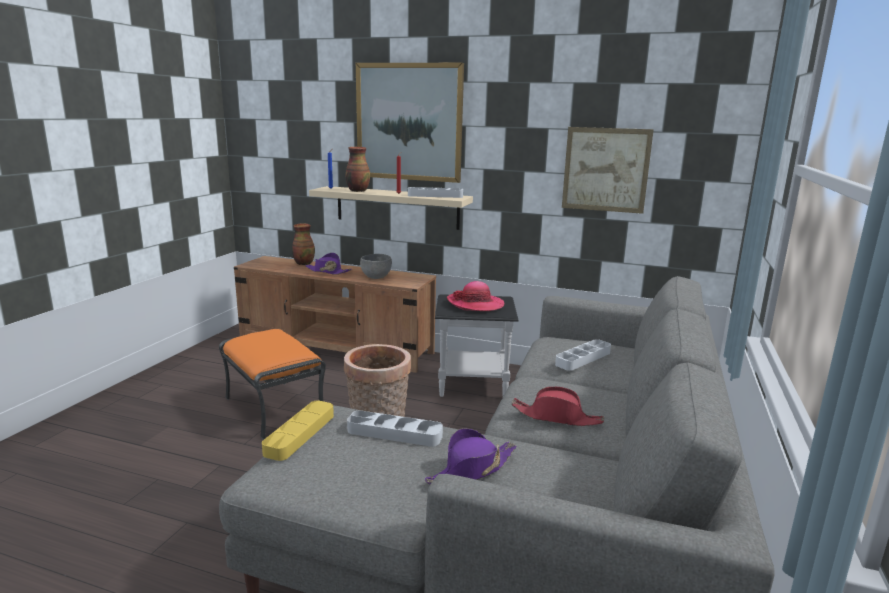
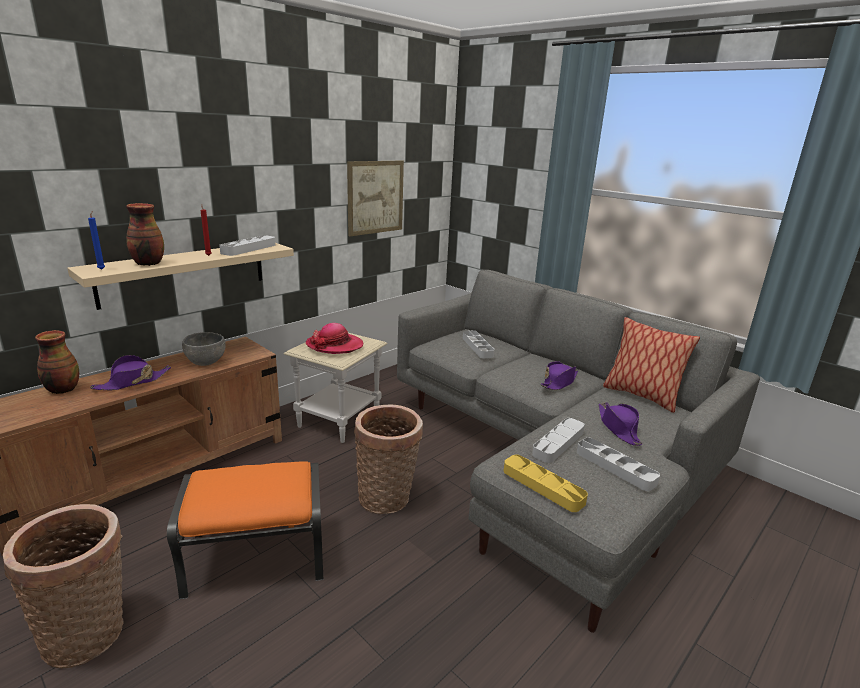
camera: 65 degrees left, 5 degrees up
picture [356,63,464,183] -> none
black side table [435,294,519,397] -> beige side table [284,333,388,443]
red hat [511,387,604,426] -> purple hat [541,361,578,390]
none -> basket [3,504,124,668]
none -> grey tray [577,438,660,491]
none -> pillow [603,317,700,413]

